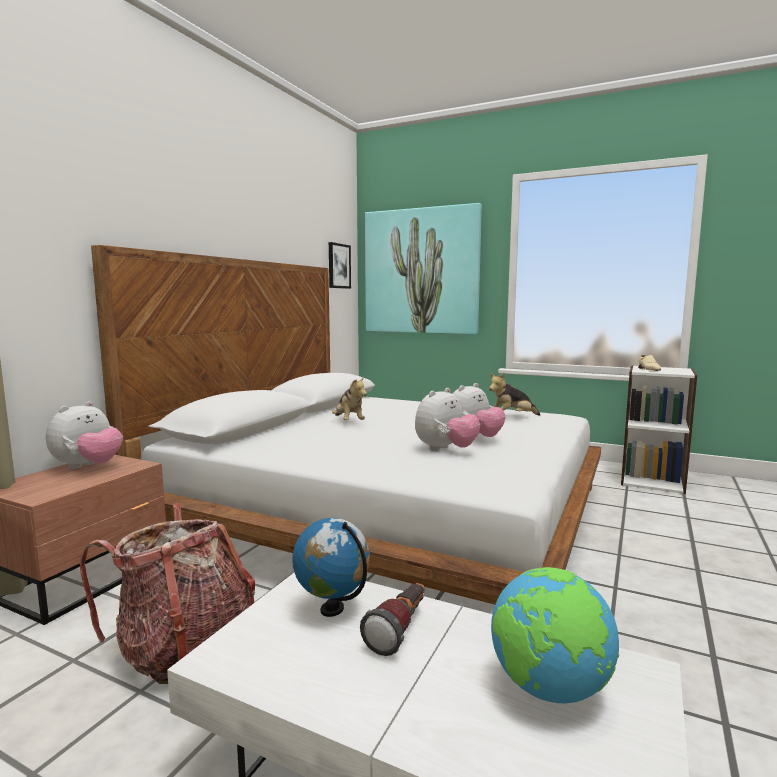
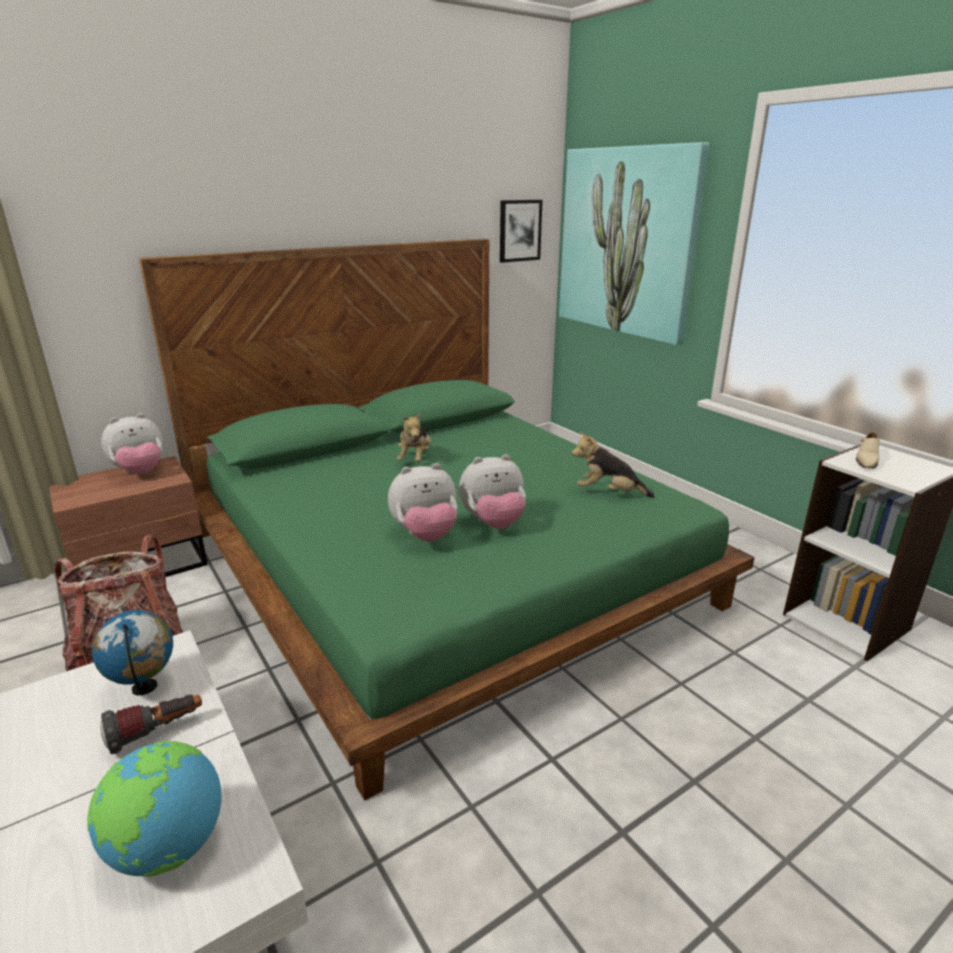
camera: 30 degrees right, 15 degrees up
white bed [91,245,601,605] -> green bed [139,239,755,800]

